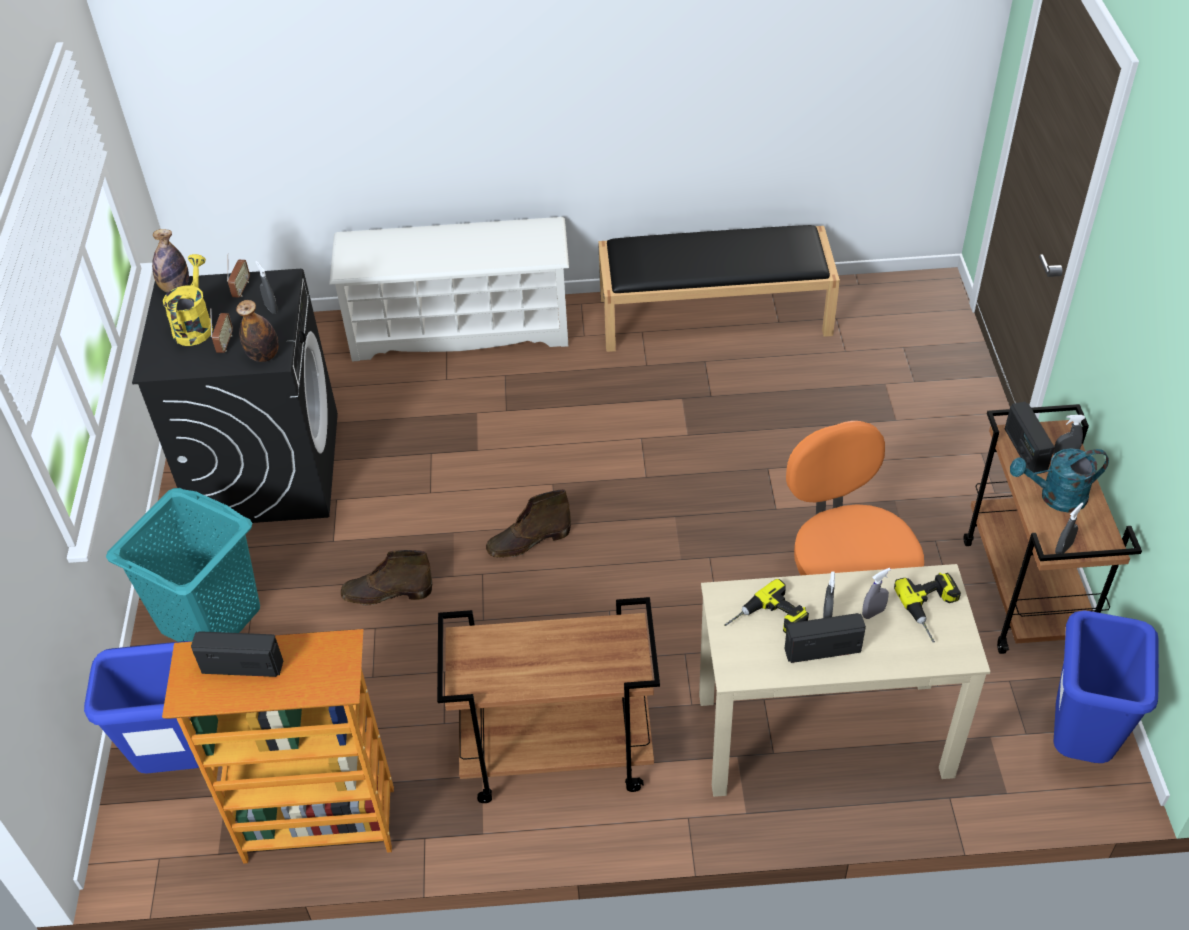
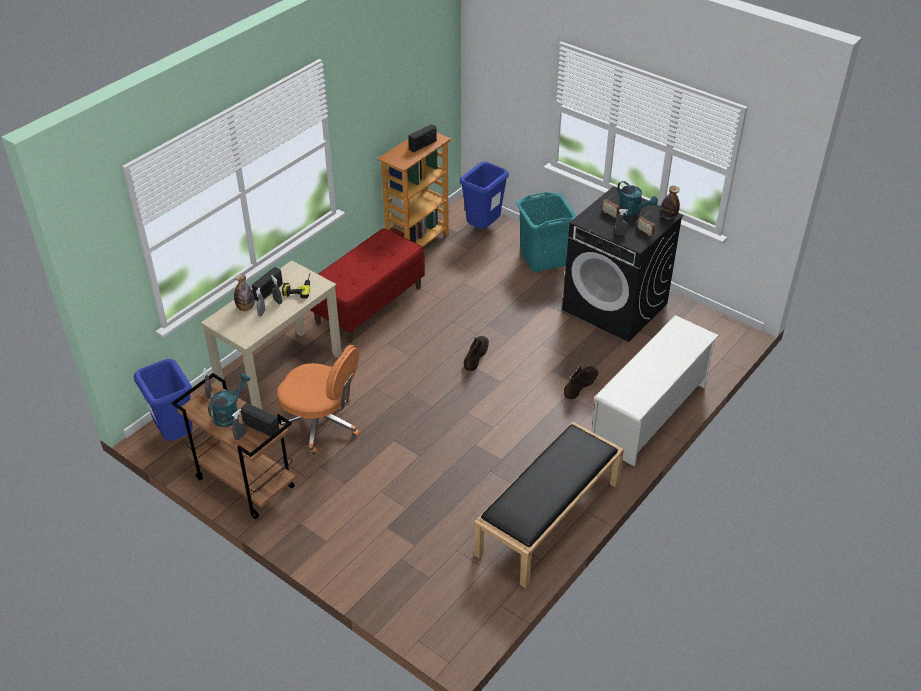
camera: 130 degrees right, 5 degrees down
yellow watering can [163,254,213,346] -> turquoise watering can [617,181,658,216]
bottle [236,300,279,362] -> bottle moved to [234,274,254,311]
brown boot [341,550,432,606] -> brown boot moved to [564,365,598,399]
brown cart [437,597,660,803] -> red bench [310,228,425,343]
power drill [894,573,961,643] -> none

